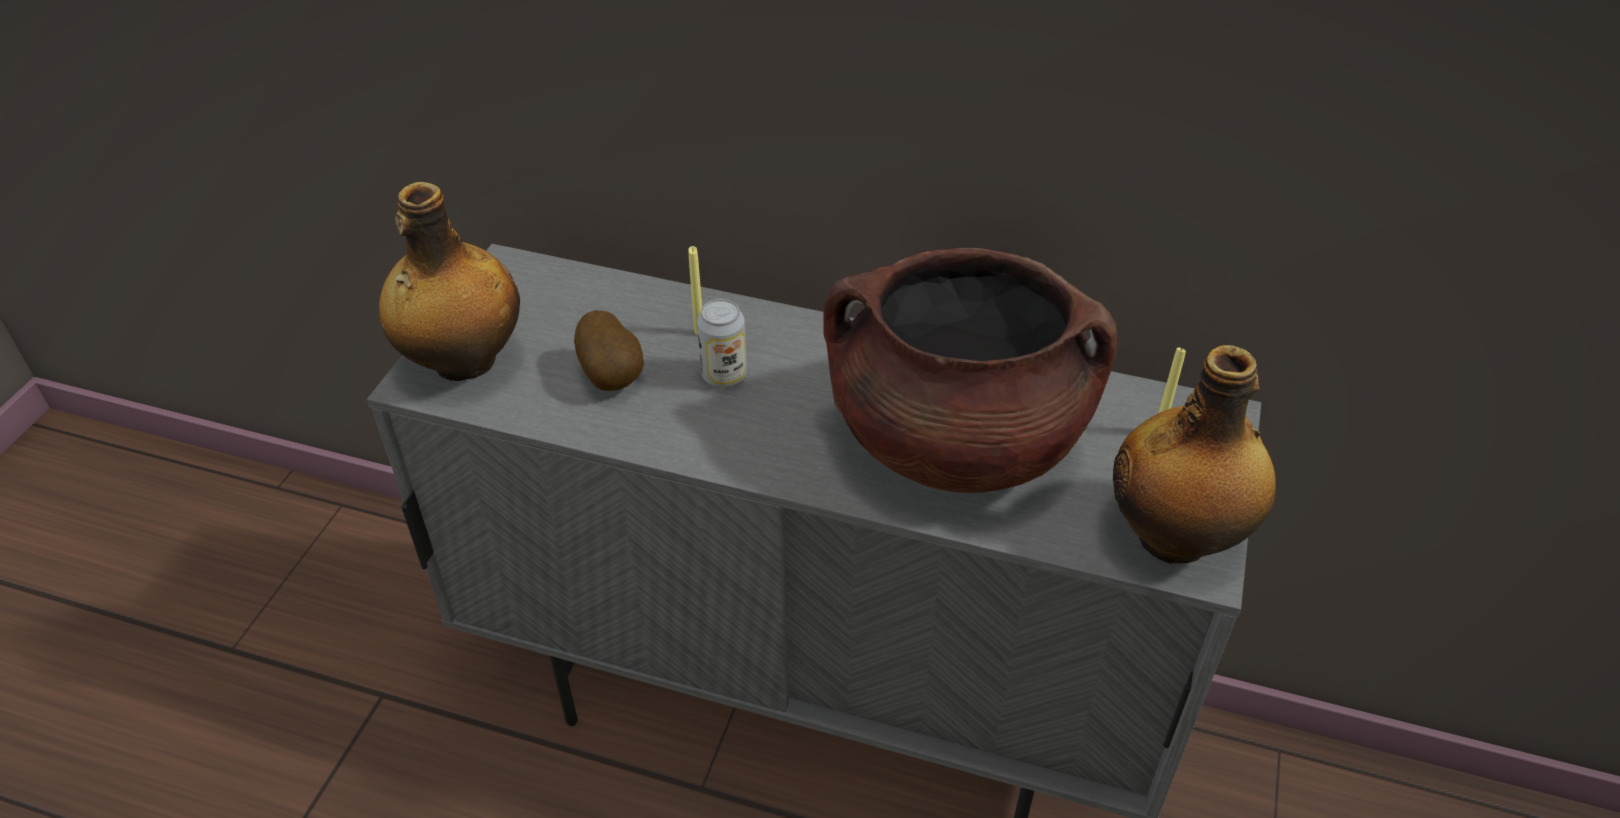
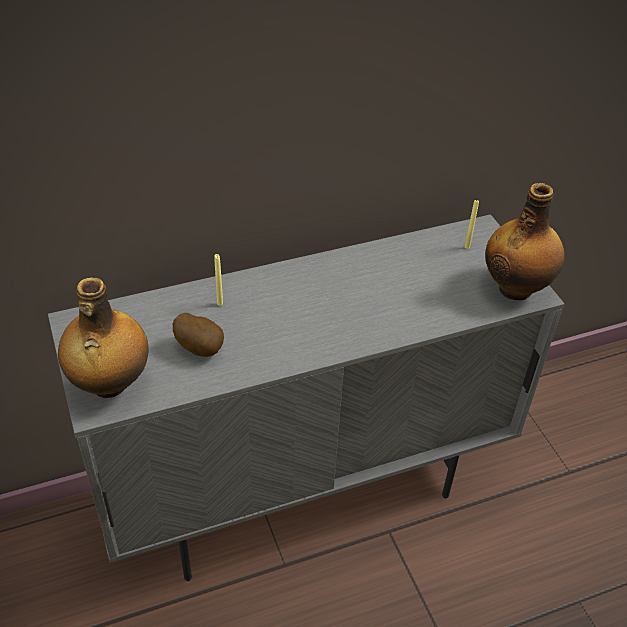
camera: 40 degrees left, 0 degrees up
can [697,299,747,387] -> none
brown cooking pot [823,248,1117,493] -> none

